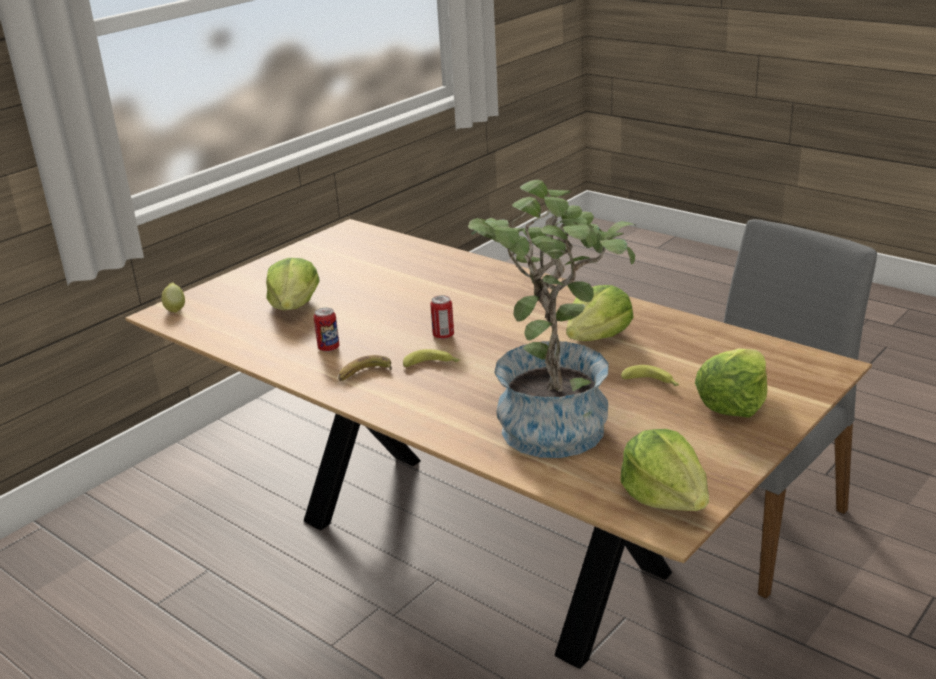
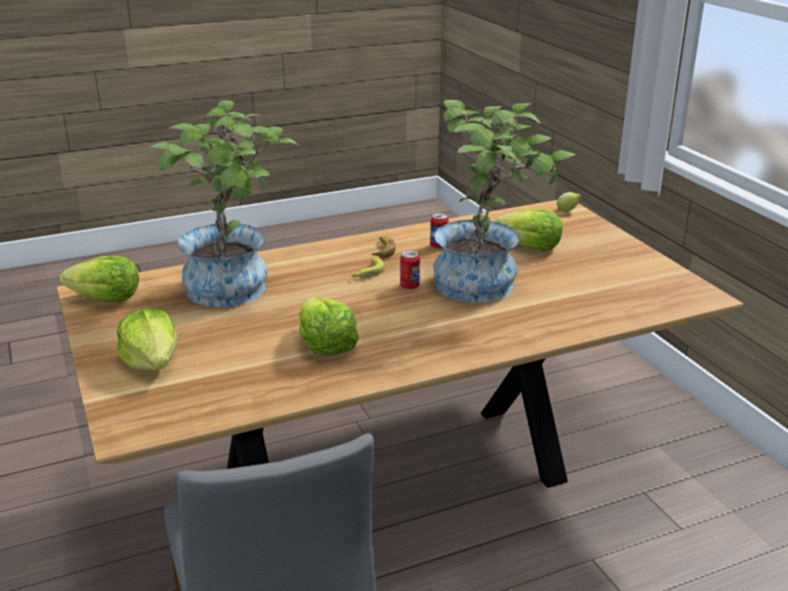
camera: 115 degrees right, 0 degrees up
banana [621,365,679,386] -> none
none -> potted plant [433,100,576,303]

